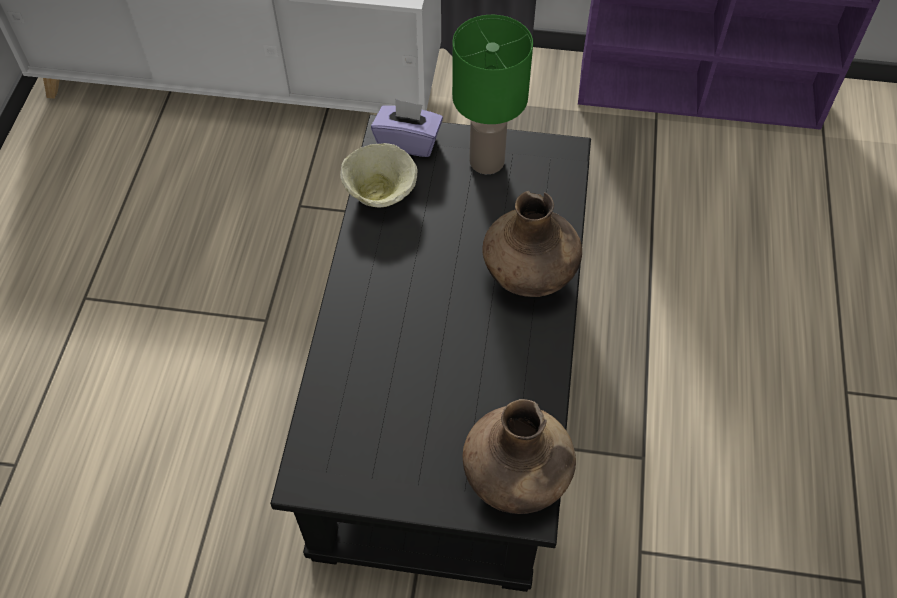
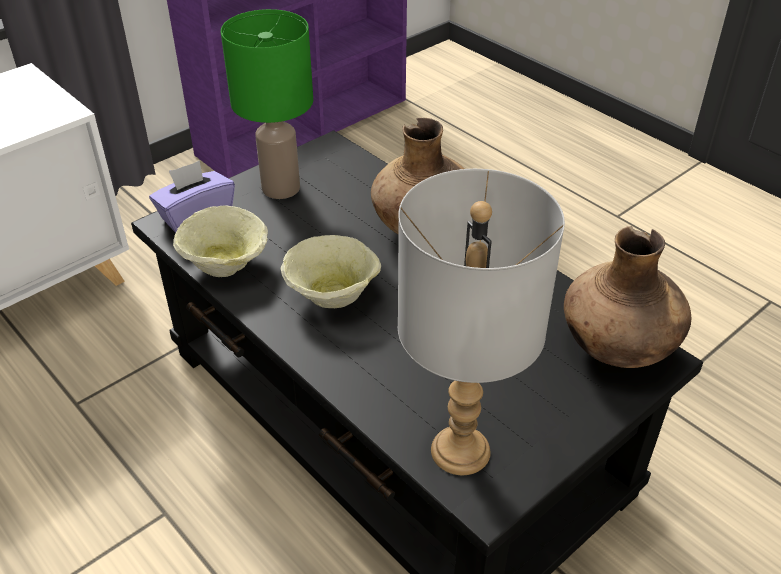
camera: 50 degrees left, 15 degrees down
none -> beige bowl [281,235,381,308]
none -> grey table lamp [398,169,565,475]

